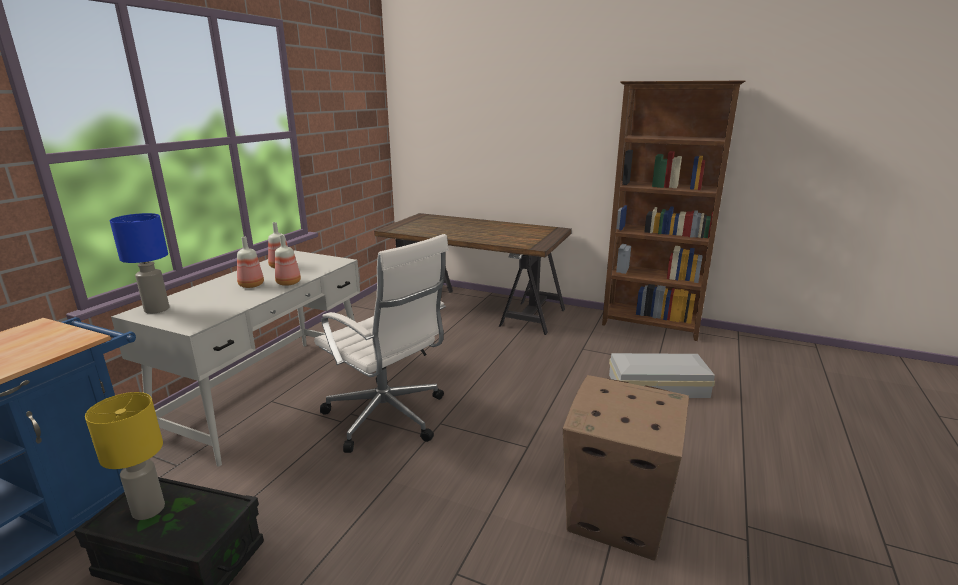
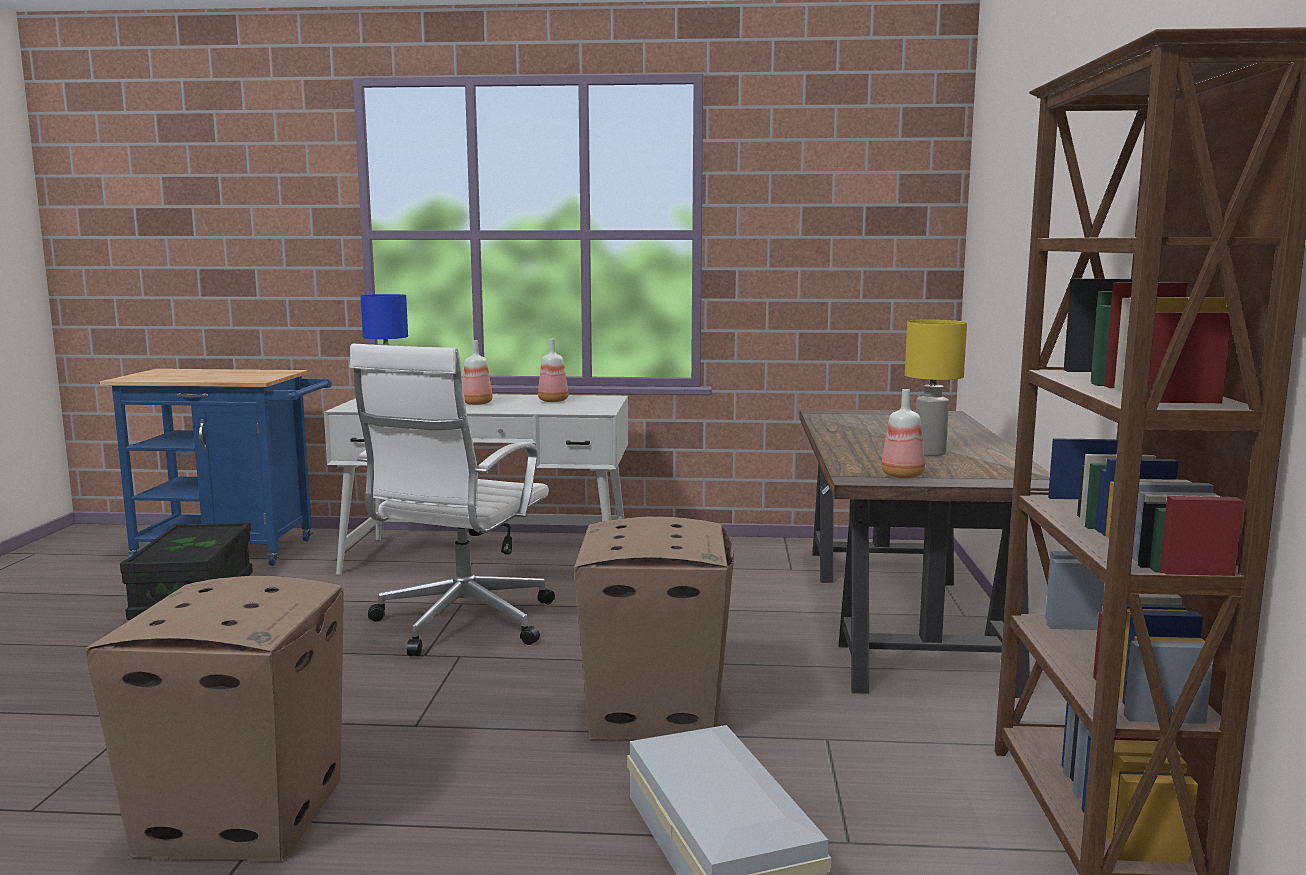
camera: 70 degrees right, 10 degrees down
yellow table lamp [85,392,165,520] -> yellow table lamp moved to [905,320,967,456]
bottle [275,235,301,286] -> bottle moved to [881,389,925,478]
none -> cardboard box [574,516,734,739]

